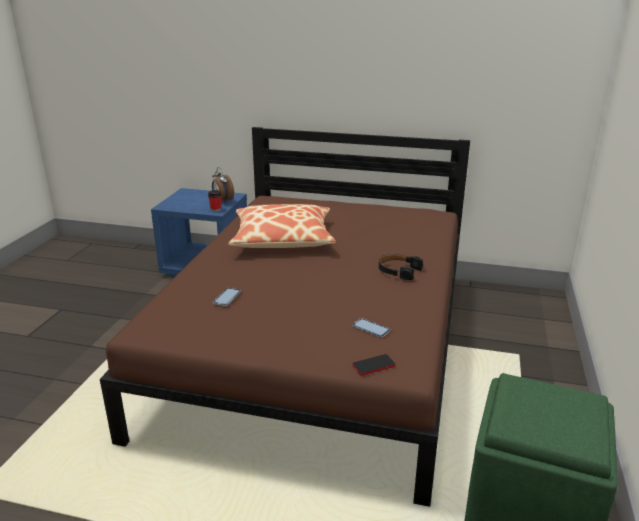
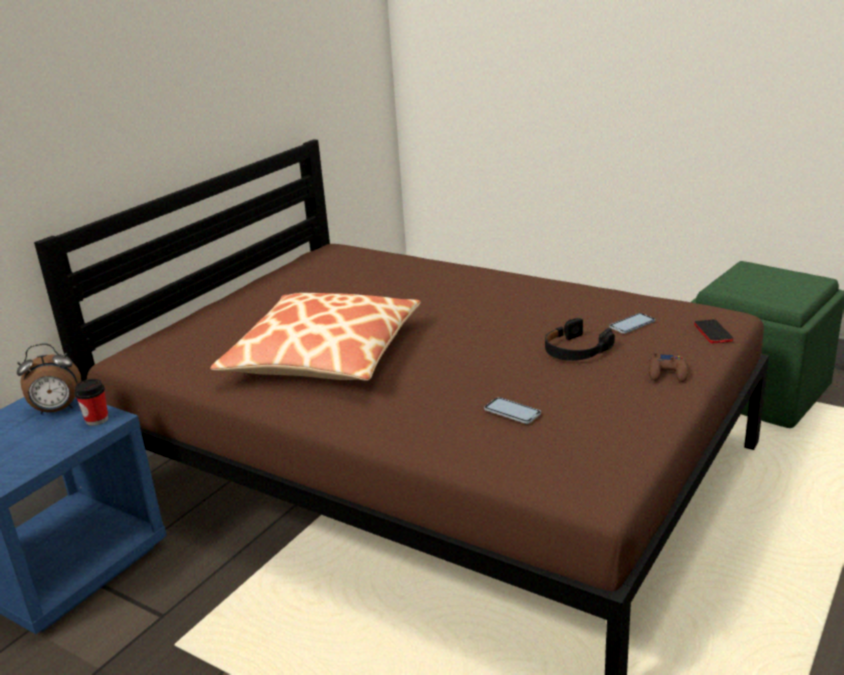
camera: 70 degrees left, 0 degrees up
black headphones [379,254,423,280] -> black headphones moved to [545,318,615,361]
none -> brown game controller [649,352,688,382]

